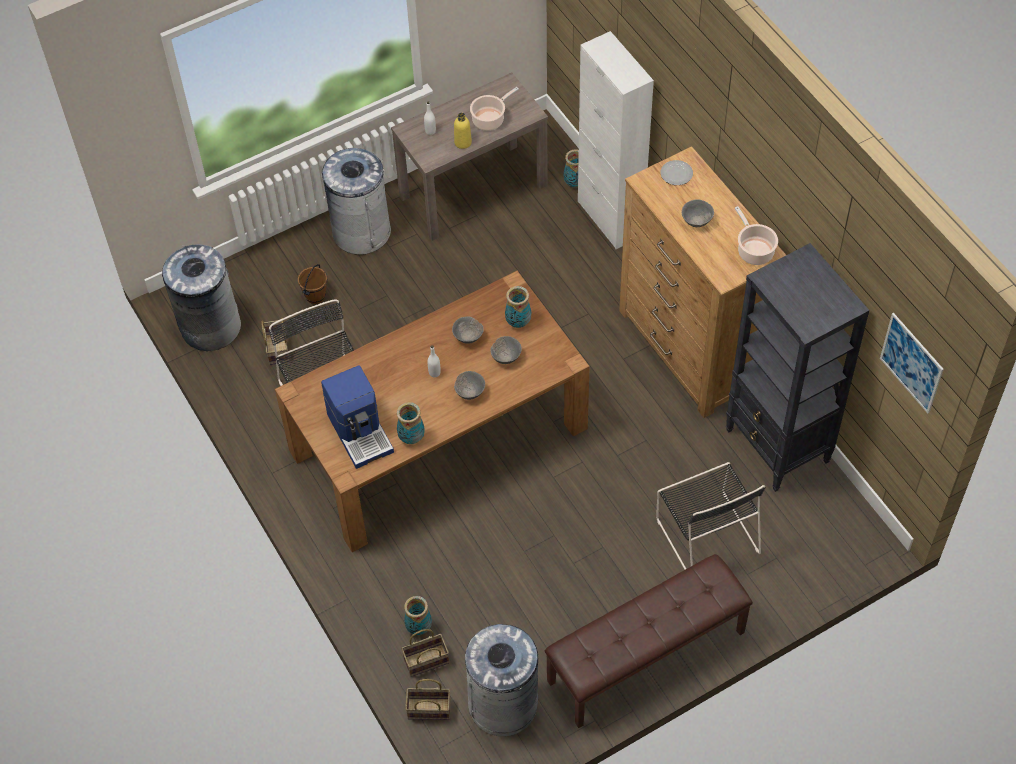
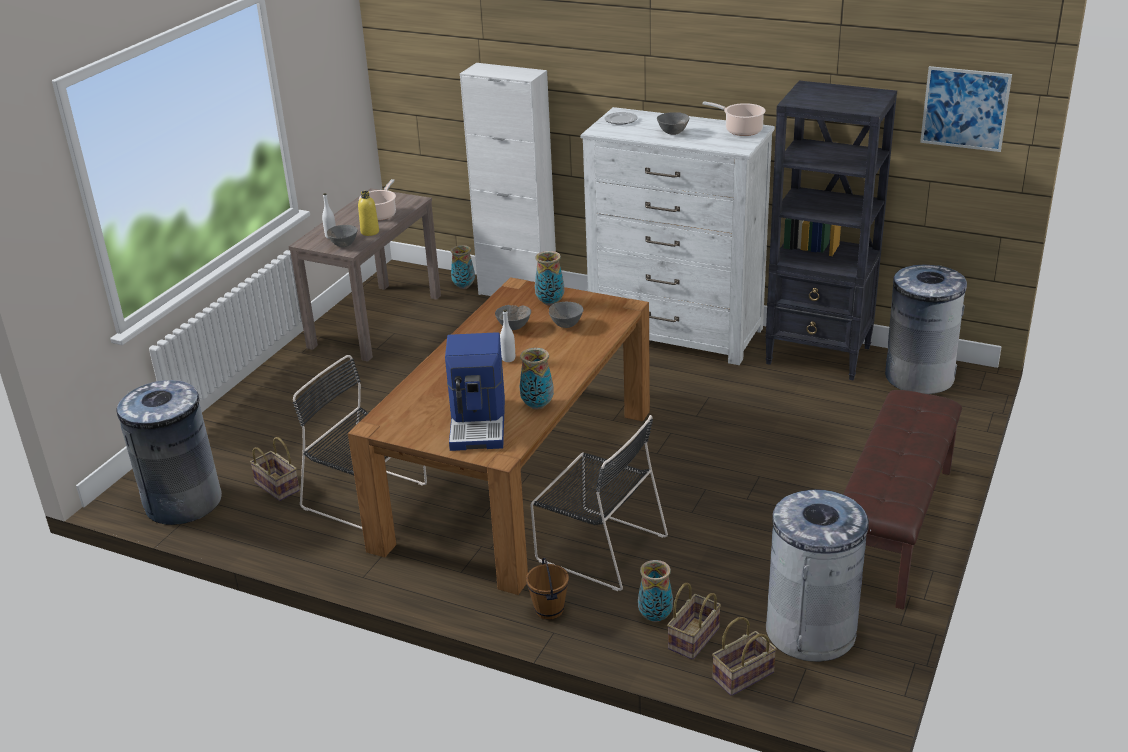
camera: 35 degrees left, 25 degrees down
brown bucket [298,264,327,304] -> brown bucket moved to [526,557,569,620]
coffee machine [321,365,394,469] -> coffee machine turned 60 degrees clockwise [445,332,505,451]
grey trash can [322,148,391,255] -> grey trash can moved to [885,265,967,394]
grey bowl [454,371,485,400] -> grey bowl moved to [327,225,358,247]
brown dresser [619,146,786,418] -> white dresser [581,107,775,365]
black chair [656,462,765,570] -> black chair moved to [530,415,668,591]

